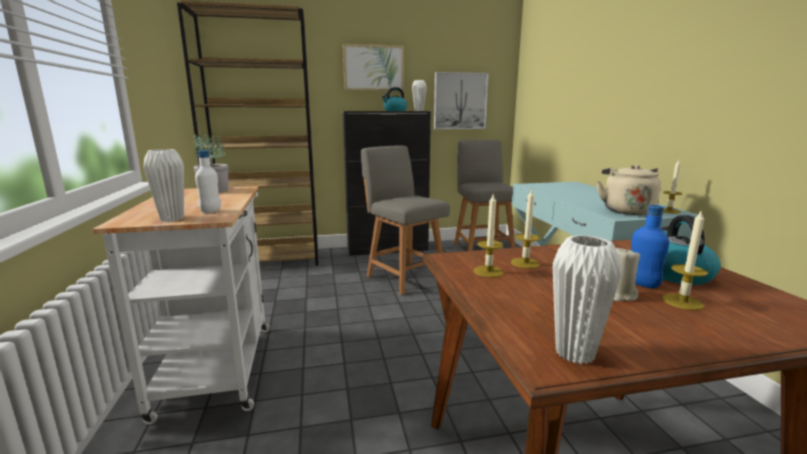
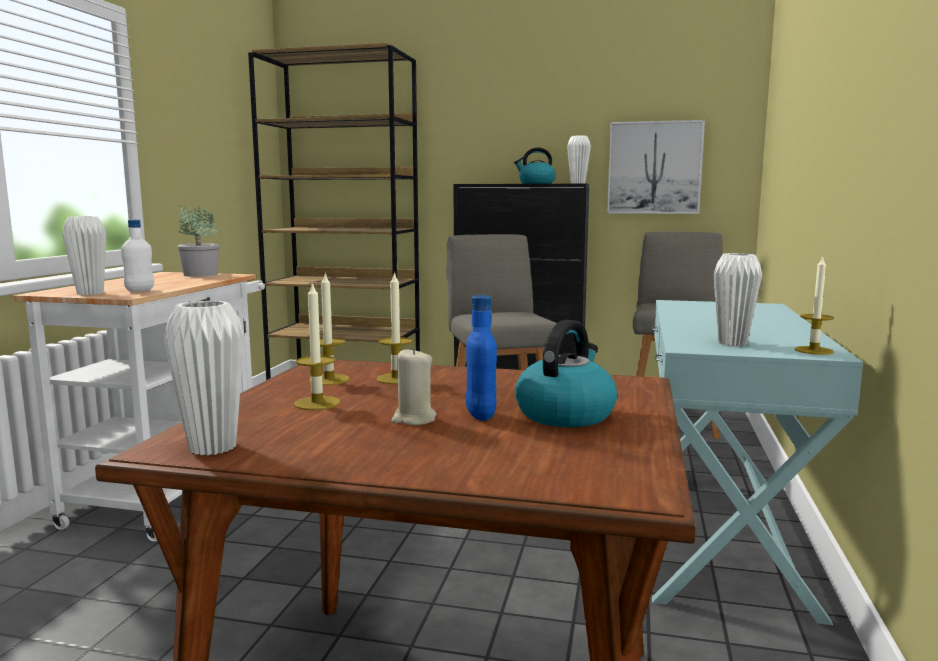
camera: 25 degrees right, 5 degrees down
picture [343,44,404,91] -> none
beige kettle [596,165,661,215] -> white vase [714,253,762,346]
candle [662,209,708,310] -> candle moved to [294,282,340,410]

